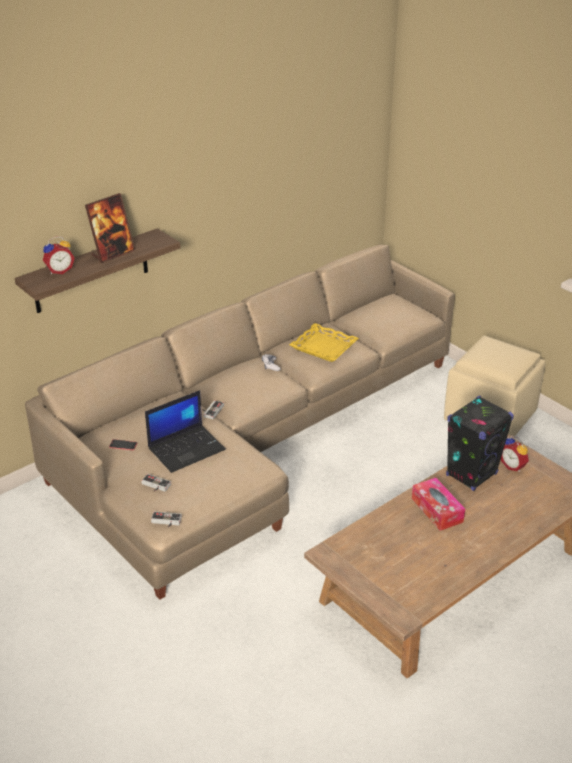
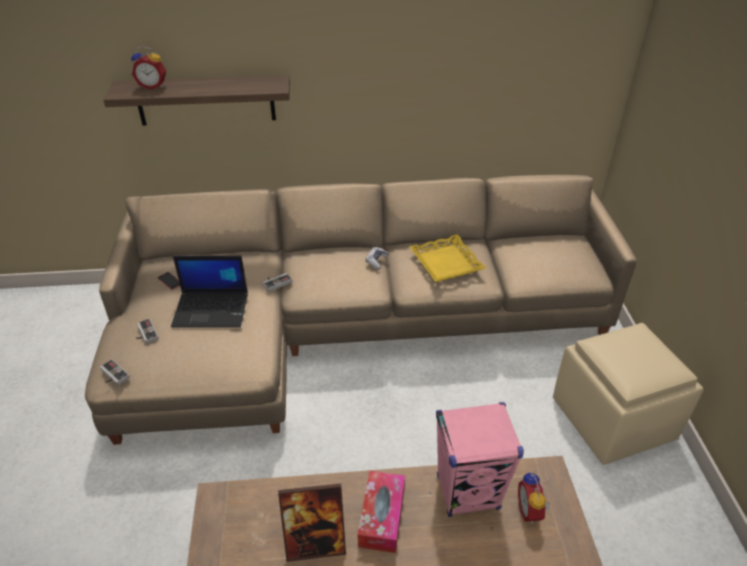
camera: 35 degrees right, 5 degrees up
picture frame [85,193,135,263] -> picture frame moved to [278,484,346,562]
black speaker [446,396,514,491] -> pink speaker [436,402,524,517]

